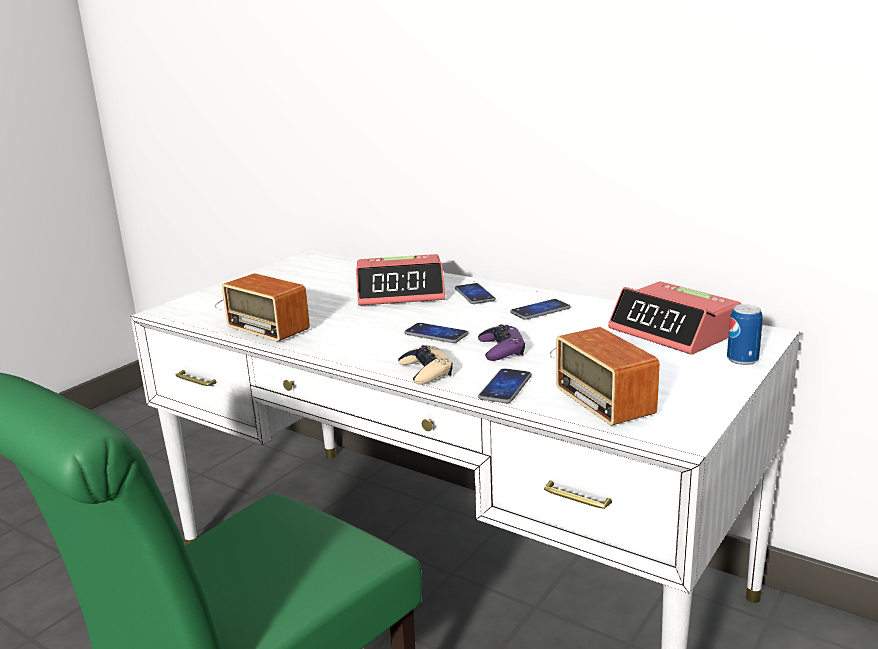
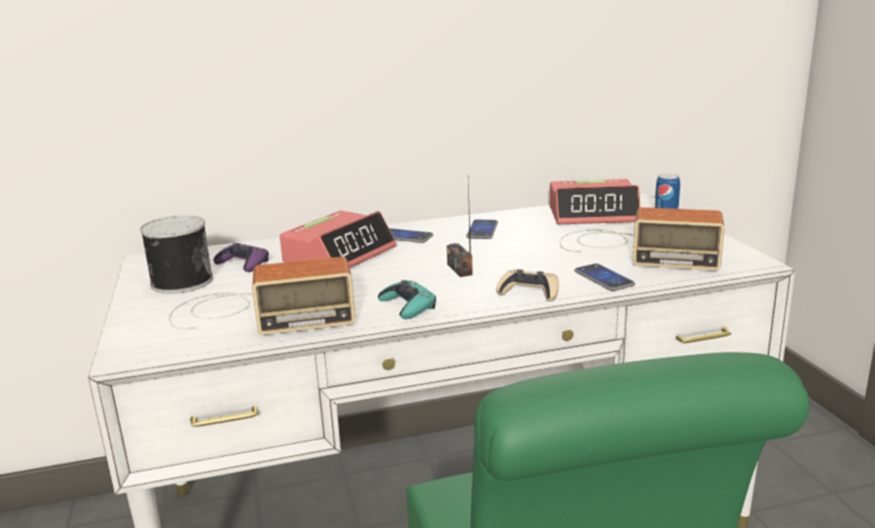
camera: 50 degrees left, 0 degrees up
phone [404,323,468,343] -> radio [447,180,473,277]
purple game controller [478,324,525,361] -> purple game controller moved to [213,243,269,272]
none -> can [140,215,213,294]
none -> turquoise game controller [378,280,436,319]

